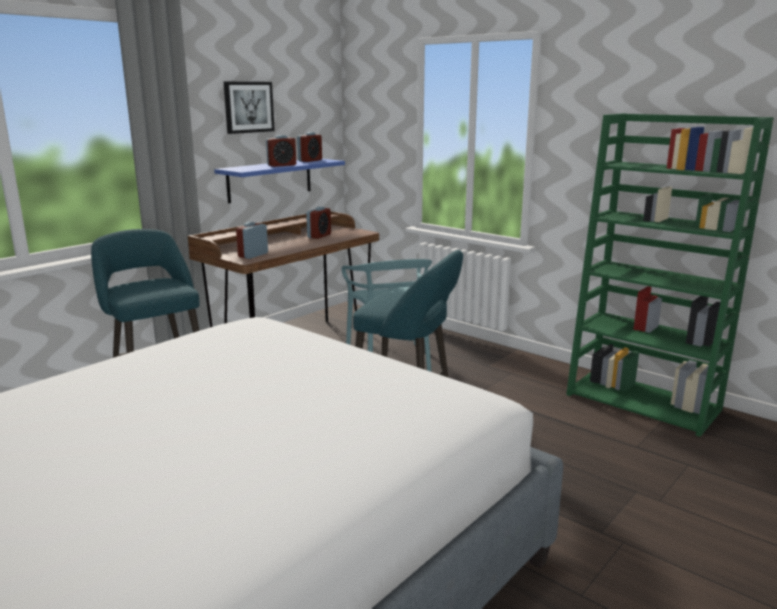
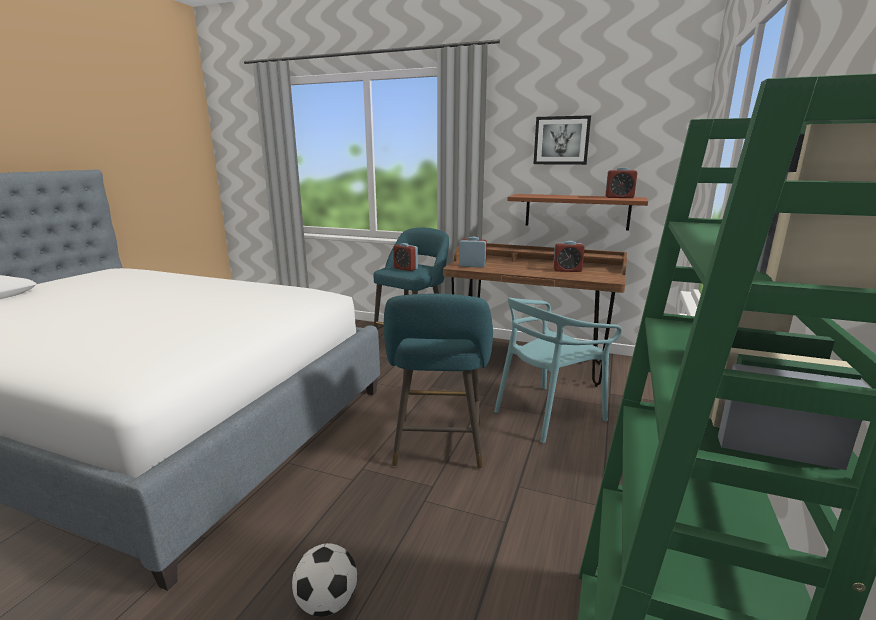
camera: 70 degrees right, 0 degrees up
blue shelf [214,159,345,203] -> brown shelf [507,194,648,231]
alarm clock [266,135,296,167] -> alarm clock moved to [393,243,418,271]
none -> football [292,543,357,617]

